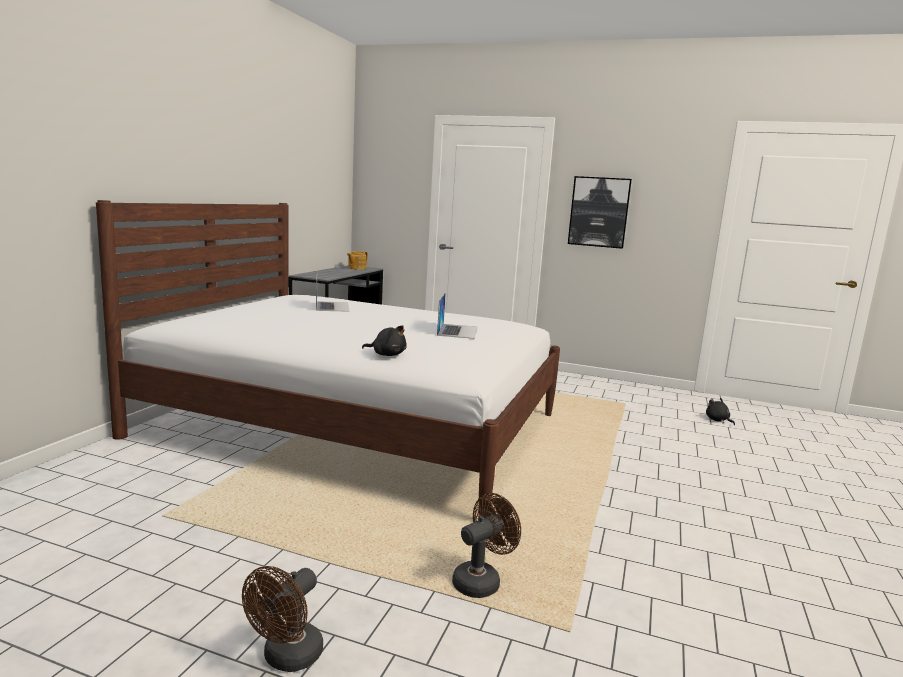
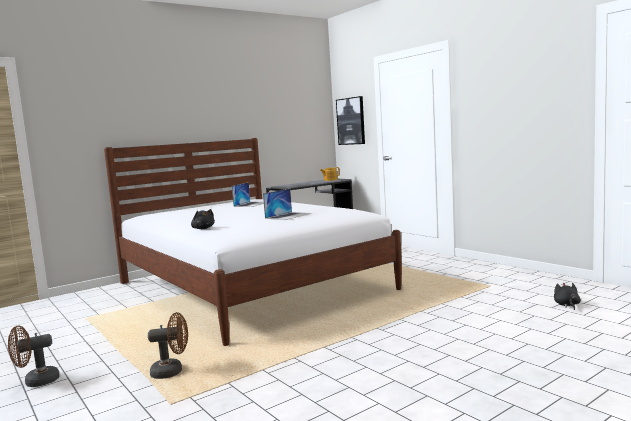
camera: 35 degrees right, 5 degrees down
picture [568,176,632,249] -> picture moved to [336,96,365,145]

